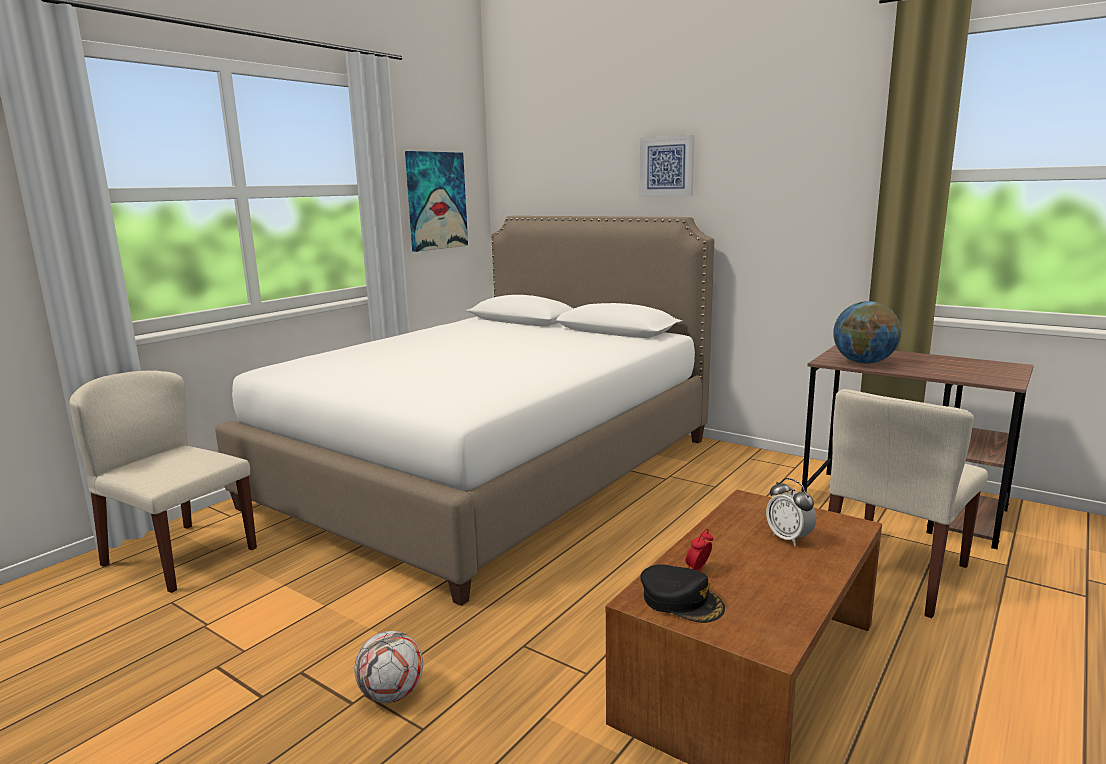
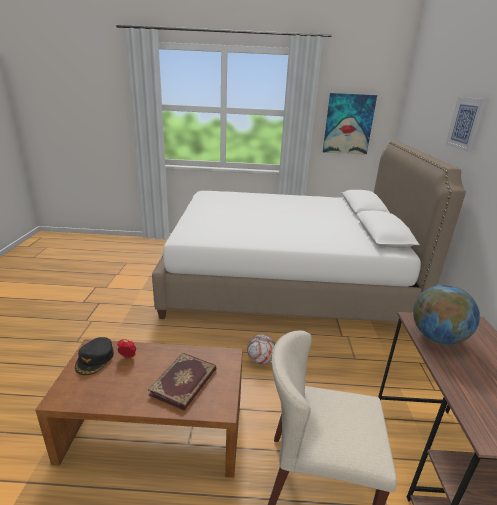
camera: 55 degrees right, 10 degrees up
beige chair [69,371,257,593] -> none
football [354,631,423,703] -> football moved to [247,334,275,365]
alarm clock [766,478,816,546] -> book [148,352,216,411]

